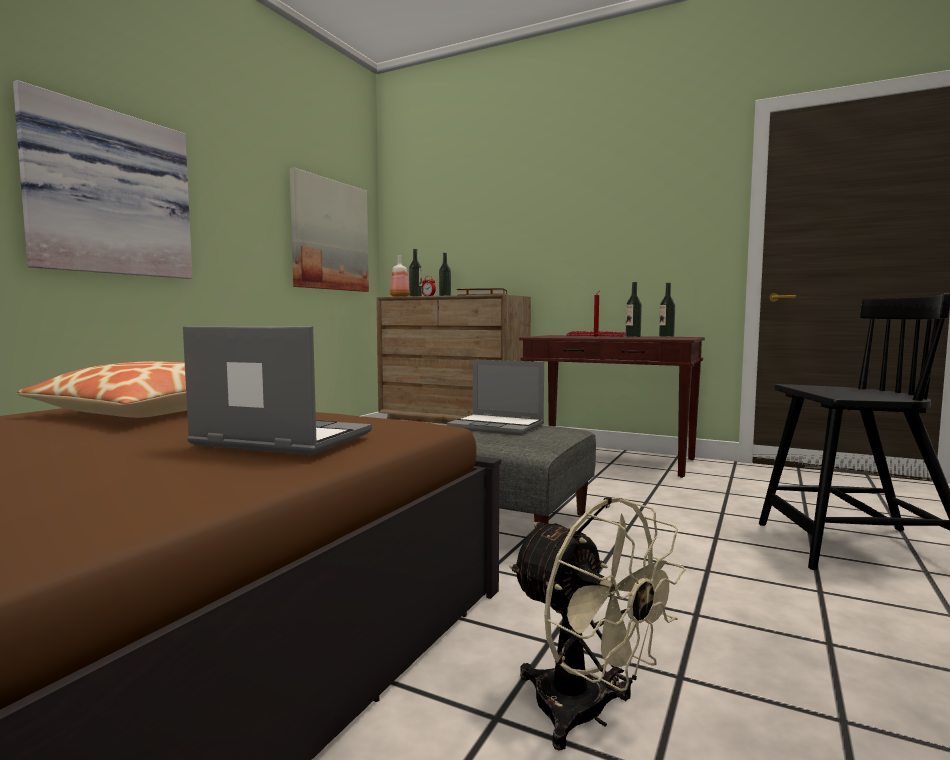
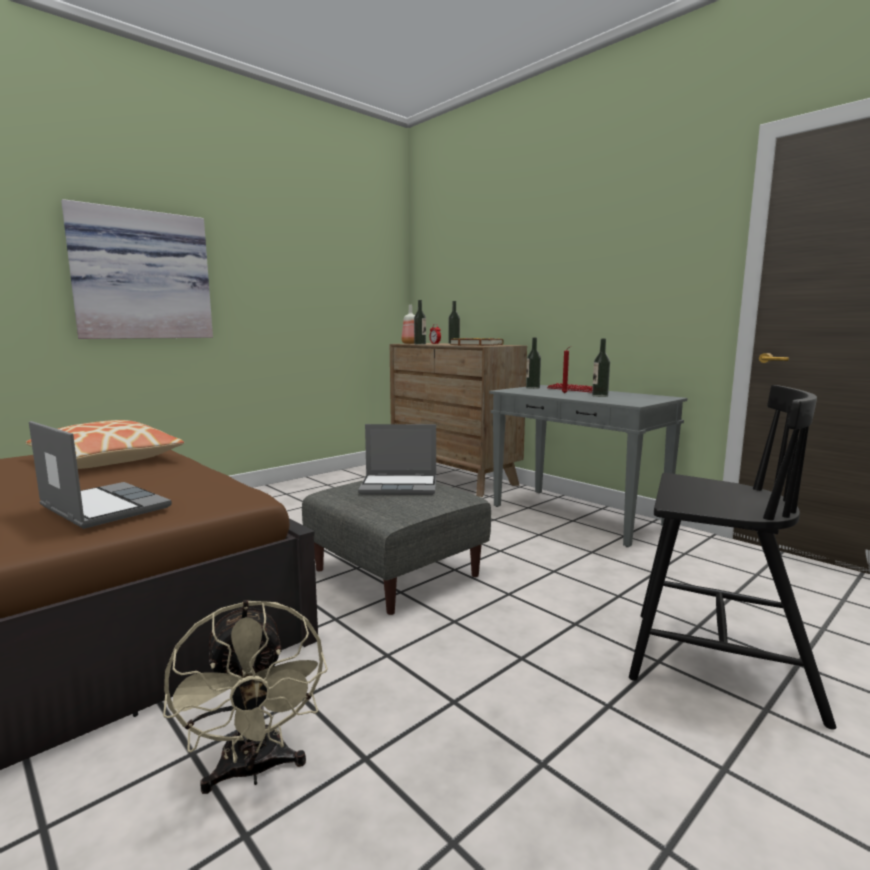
camera: 20 degrees right, 5 degrees up
picture [289,167,369,292] -> none
laptop [447,359,544,435] -> laptop turned 45 degrees counterclockwise [358,424,436,495]
brown console table [519,335,705,478] -> grey console table [489,385,687,547]
bottle [659,283,675,337] -> bottle moved to [526,337,541,389]

